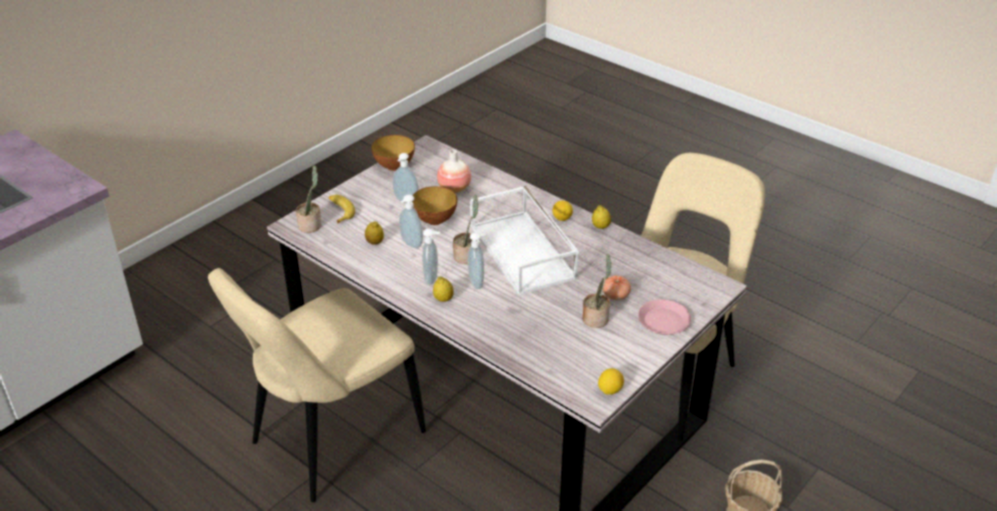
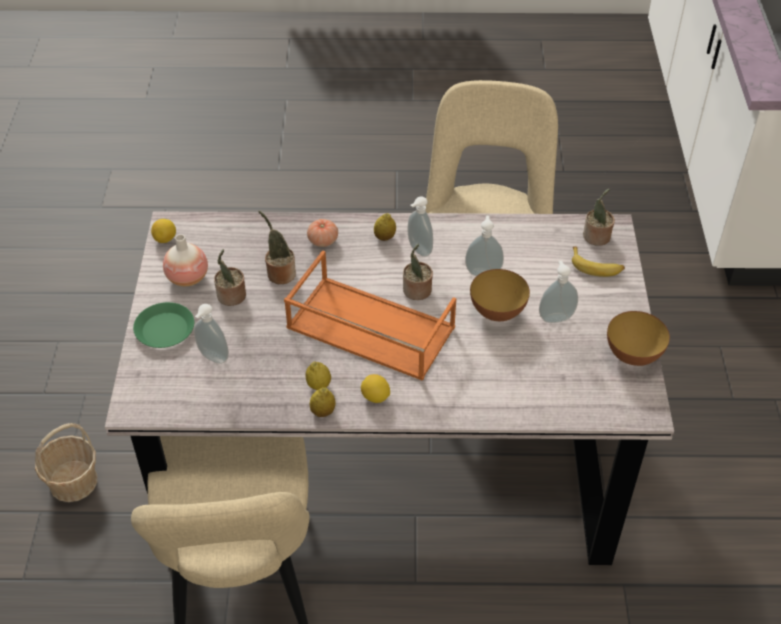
camera: 140 degrees right, 10 degrees up
lemon [365,221,384,245] -> lemon moved to [305,361,331,390]
vase [437,149,471,193] -> vase moved to [163,234,208,286]
soap dispenser [468,232,487,289] -> soap dispenser moved to [194,304,229,364]
white tray [470,186,579,296] -> orange tray [284,250,456,381]
tomato [603,275,631,300] -> tomato moved to [307,219,338,247]
pink plate [638,299,691,335] -> green plate [133,302,194,348]
none -> potted plant [258,211,296,284]

